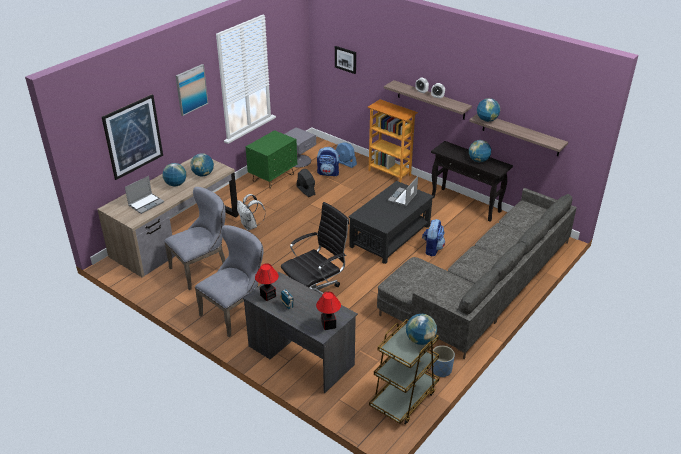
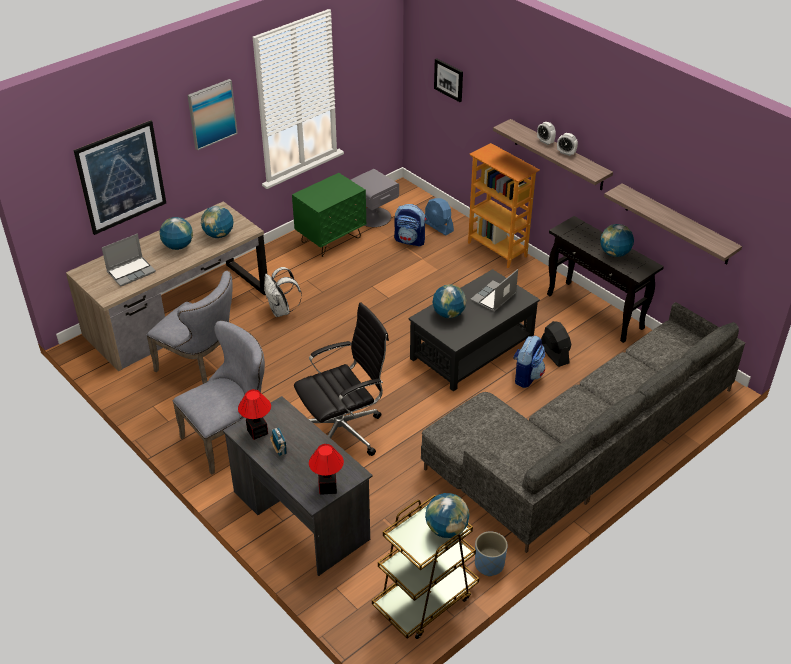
camera: 10 degrees right, 5 degrees up
grey chair [164,187,226,290] -> grey chair turned 60 degrees clockwise [147,271,233,384]
black fan [296,169,316,197] -> black fan moved to [541,321,571,367]
globe [477,98,500,122] -> globe moved to [432,284,466,318]

